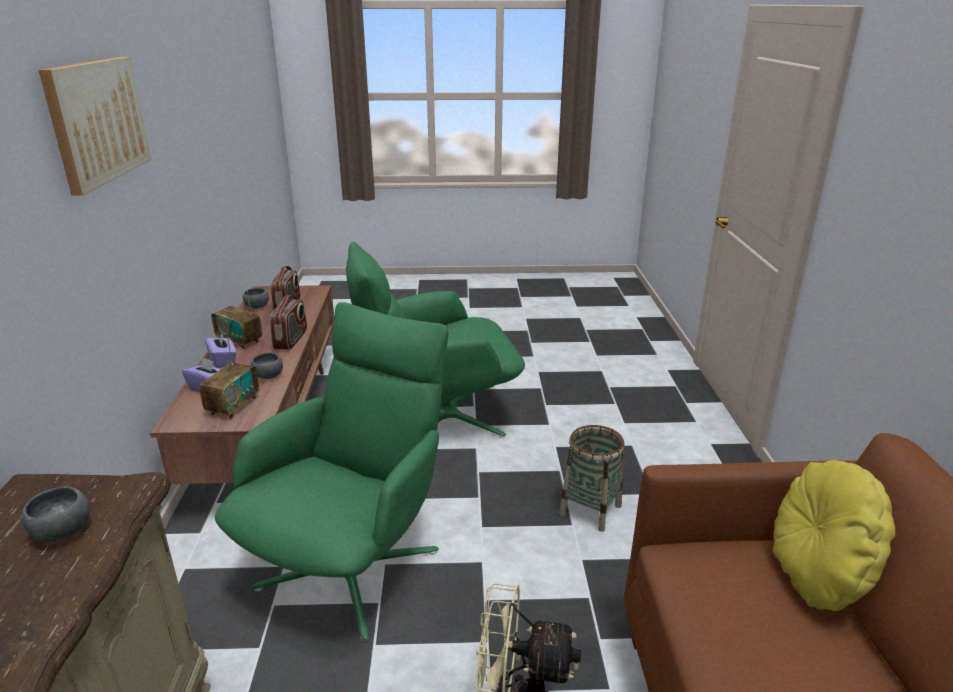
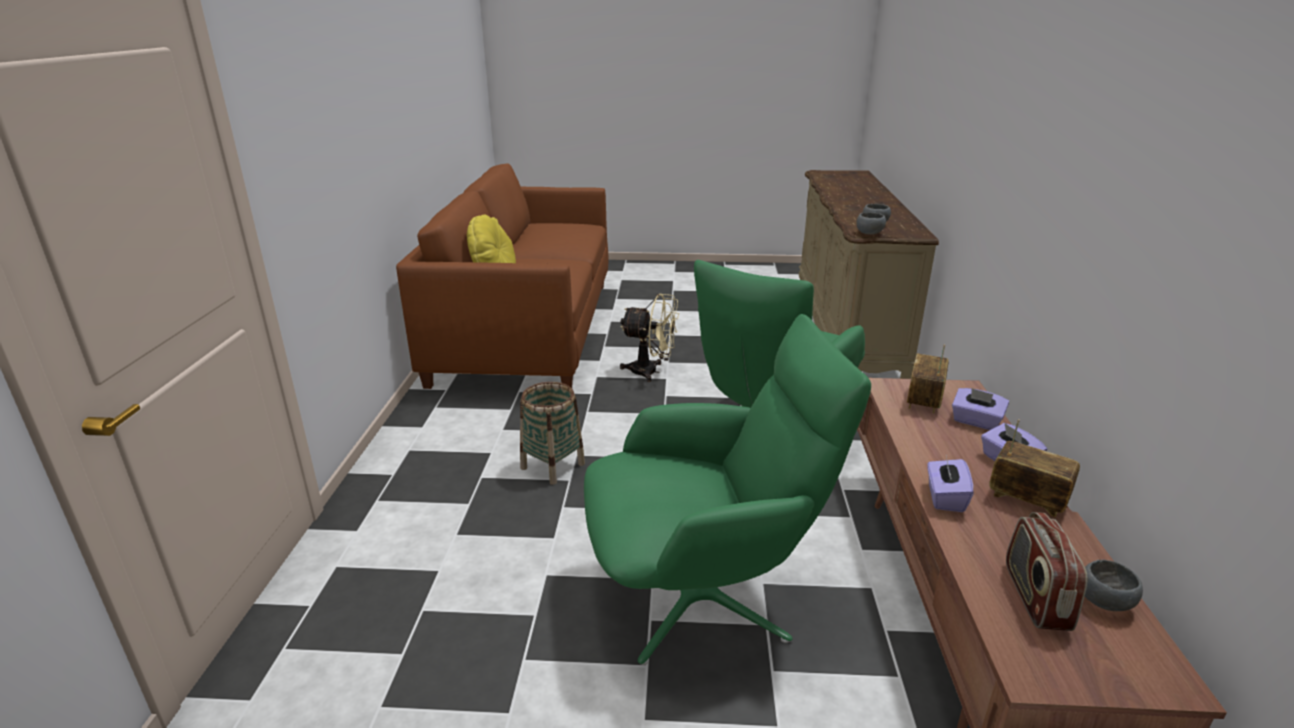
camera: 175 degrees left, 0 degrees up
picture [39,57,151,196] -> none
grey bowl [251,352,283,379] -> grey bowl moved to [856,212,886,234]
radio [270,295,307,350] -> purple tissue box [927,456,974,512]

